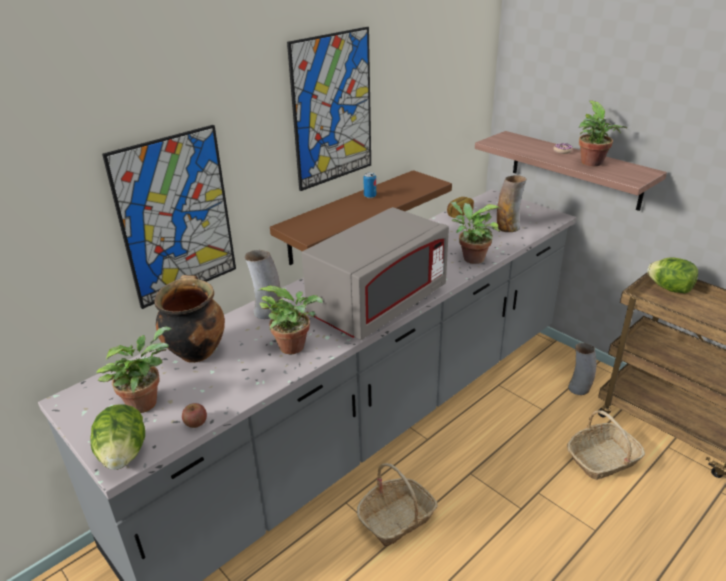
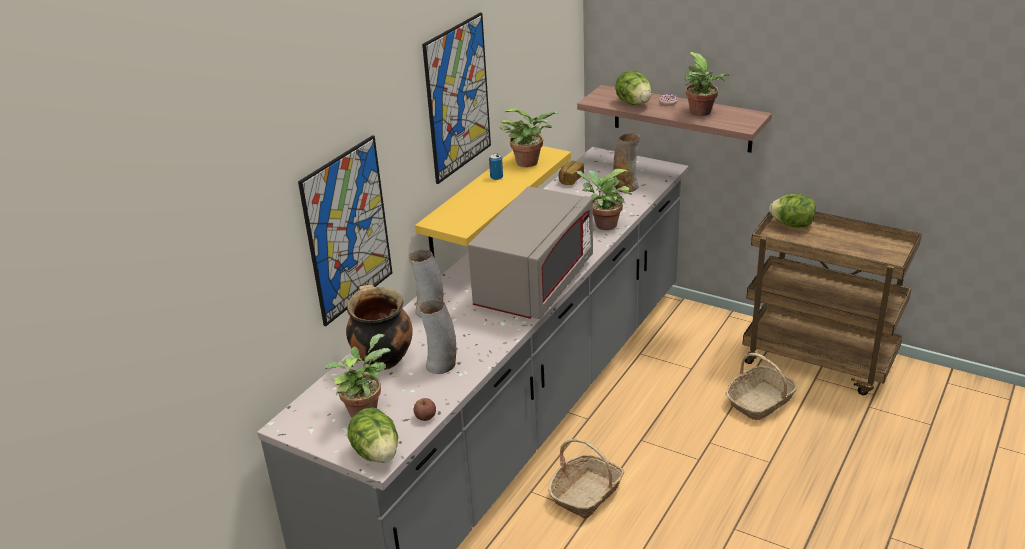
camera: 15 degrees left, 0 degrees up
potted plant [259,285,323,354] -> potted plant moved to [500,108,560,167]
brown shelf [270,170,452,265] -> yellow shelf [415,146,571,258]
vase [568,343,596,395] -> vase moved to [418,299,457,374]
none -> lettuce [615,71,652,105]

